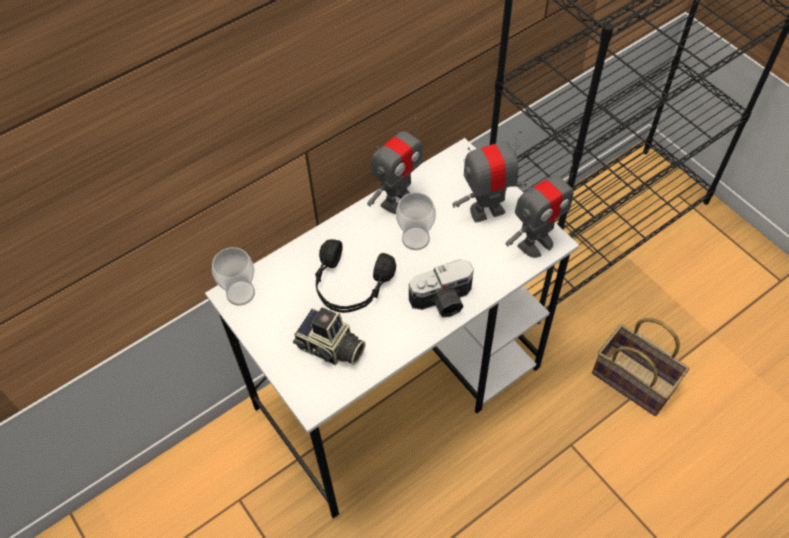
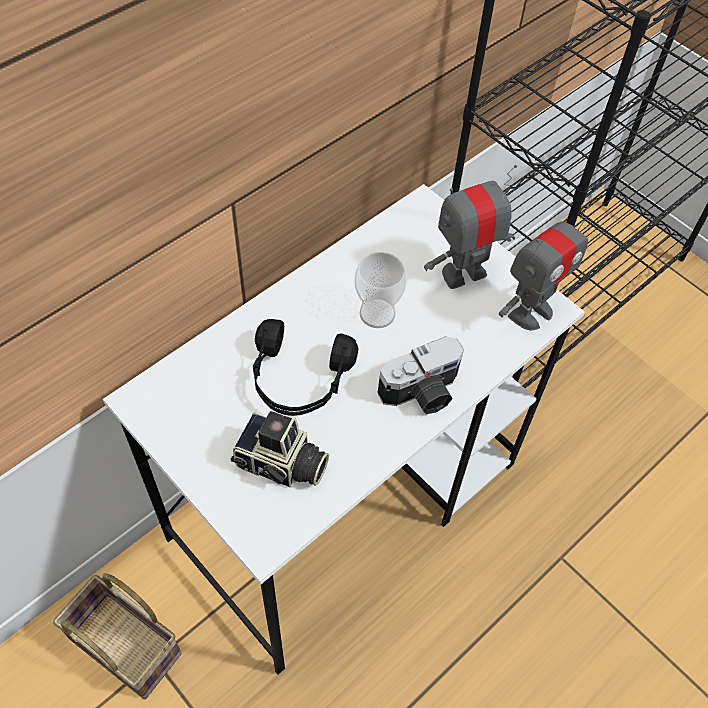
camera: 10 degrees left, 0 degrees up
cup [212,247,255,306] -> none
toy robot [367,117,423,214] -> none
basket [592,318,689,416] -> basket moved to [53,573,182,699]

